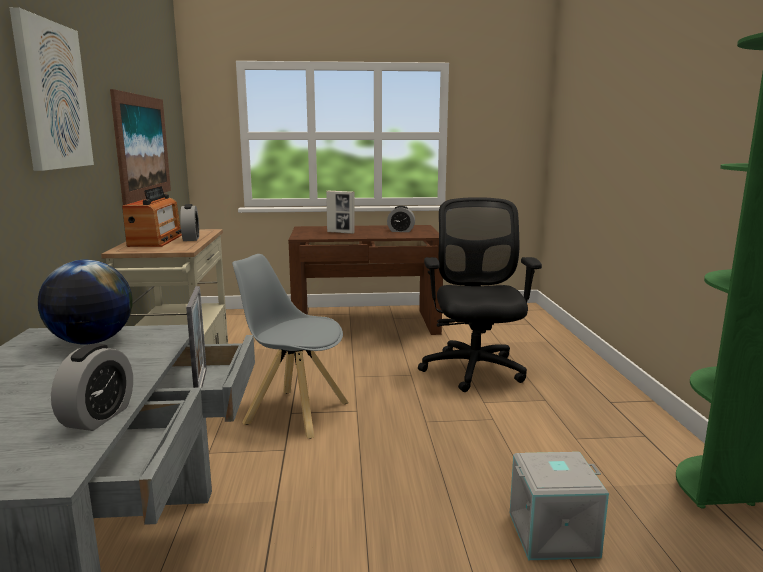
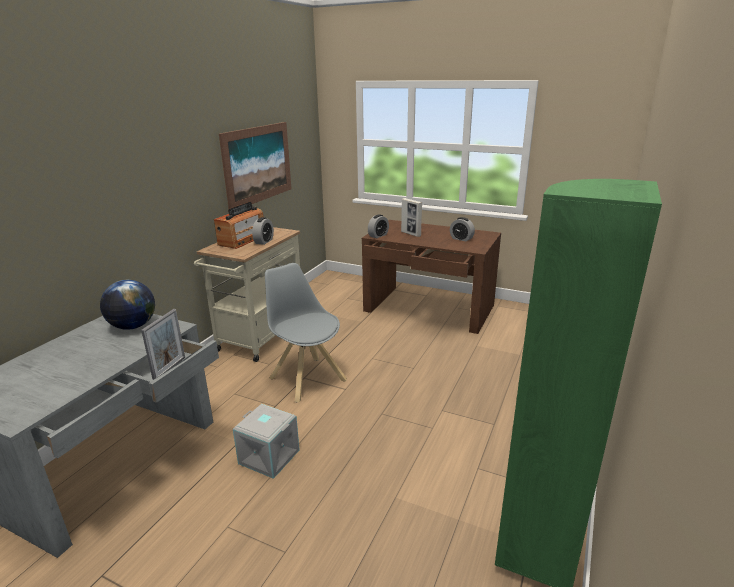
camera: 30 degrees right, 10 degrees up
picture [9,7,94,171] -> none
alarm clock [51,344,133,431] -> alarm clock moved to [368,214,389,238]
black office chair [418,197,542,392] -> none
grey storage box [510,452,609,560] -> grey storage box moved to [233,404,300,479]

